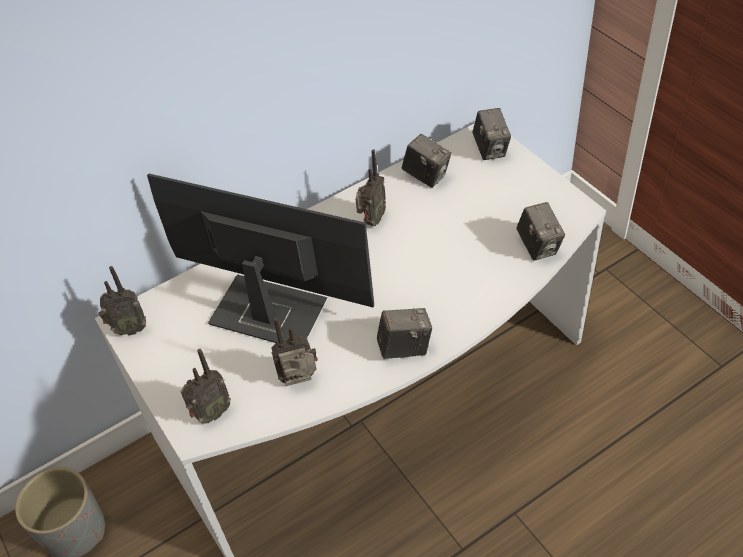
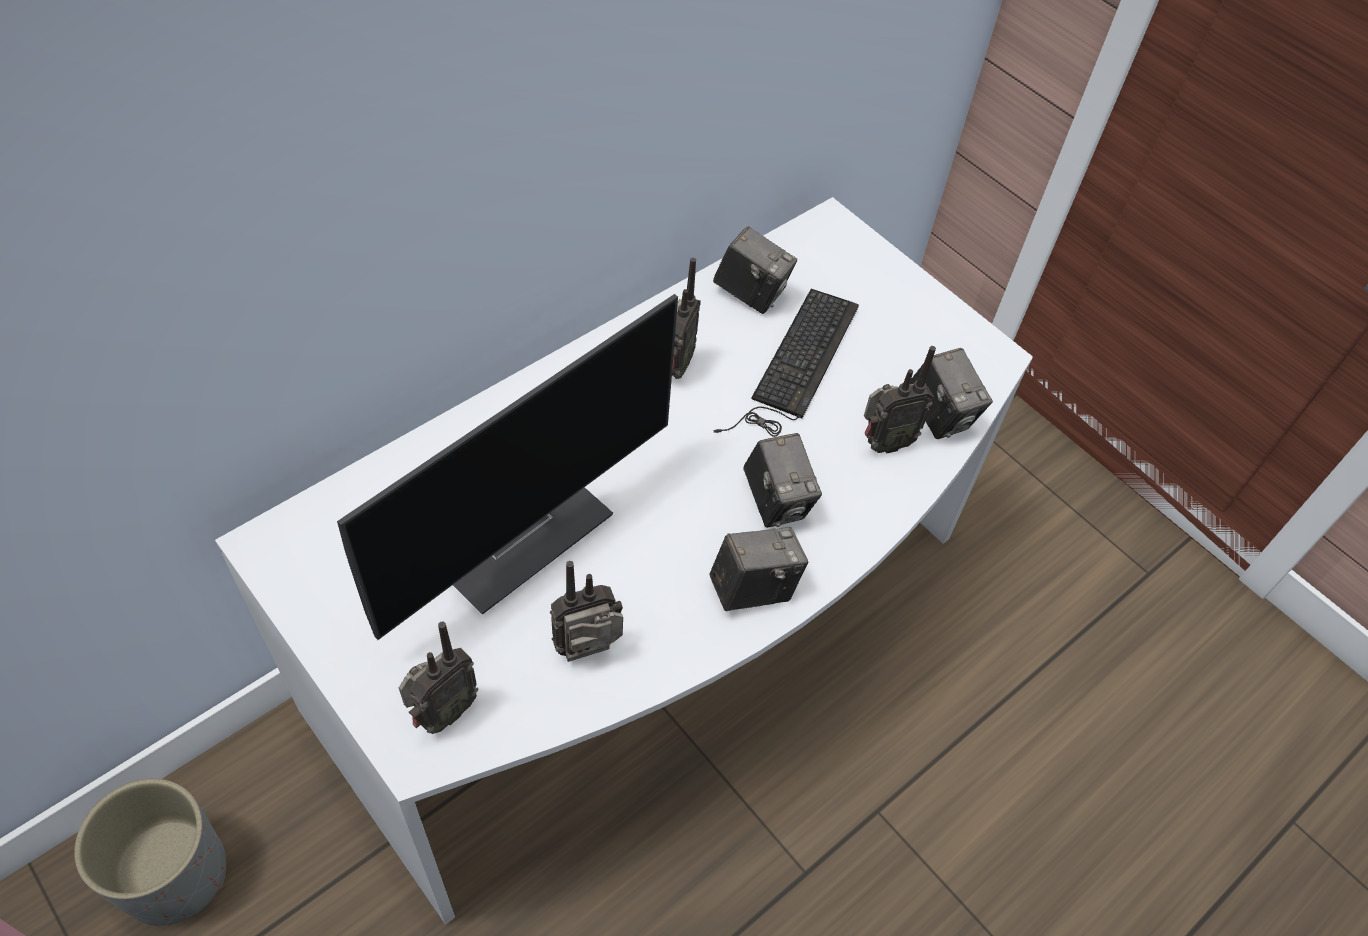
camera: 15 degrees left, 5 degrees up
radio [99,266,146,336] -> radio moved to [864,346,936,454]
monitor [147,173,374,343] -> monitor turned 120 degrees clockwise [337,294,678,640]
camera [472,108,511,160] -> camera moved to [743,433,822,528]
none -> keyboard [714,289,859,437]

